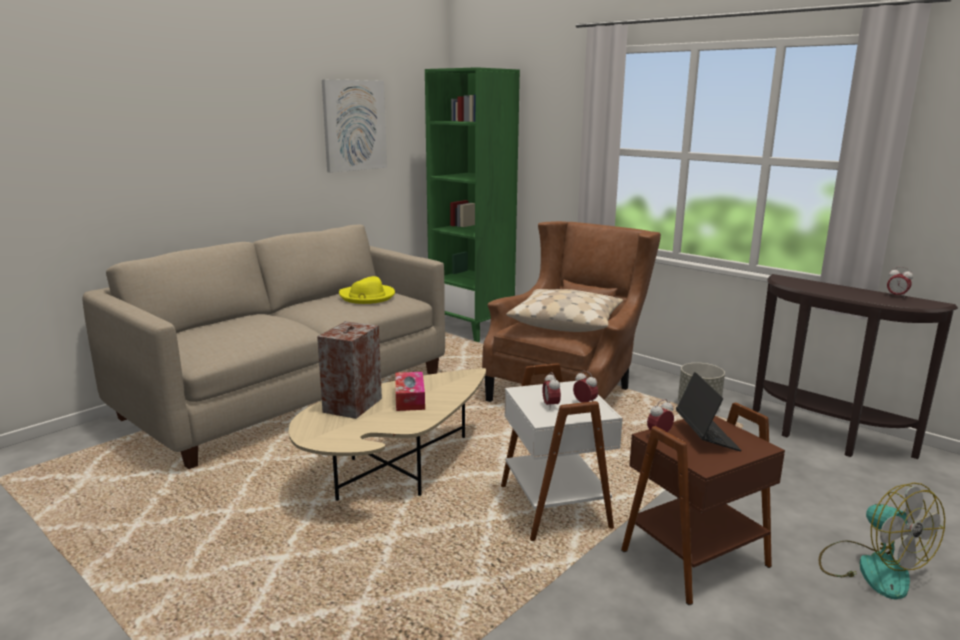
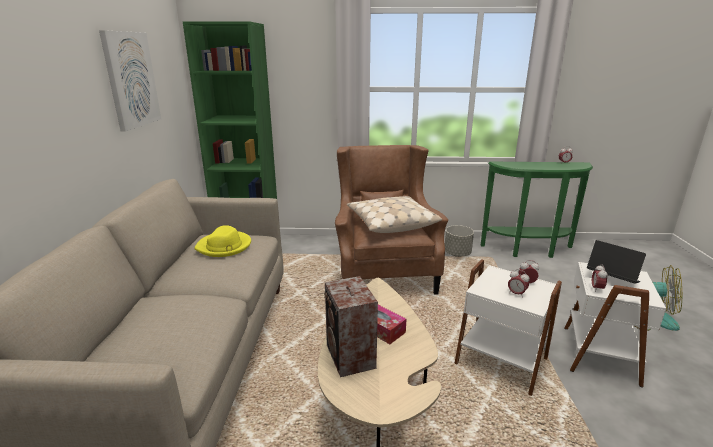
camera: 40 degrees left, 5 degrees up
brown side table [621,403,785,605] -> white side table [564,262,666,388]
brown console table [753,274,958,459] -> green console table [481,162,593,258]

